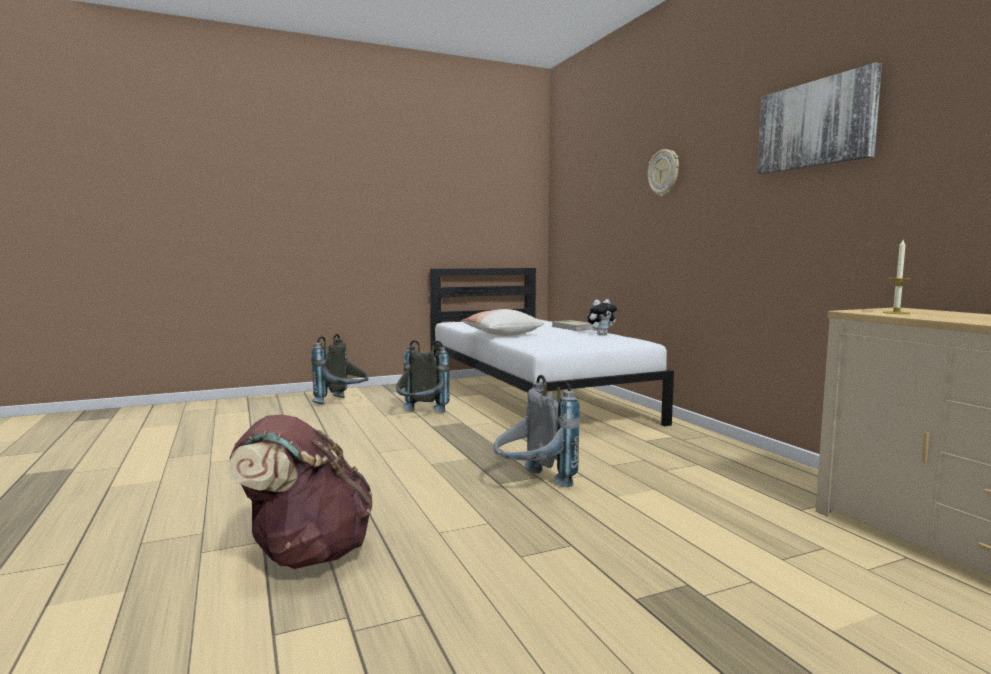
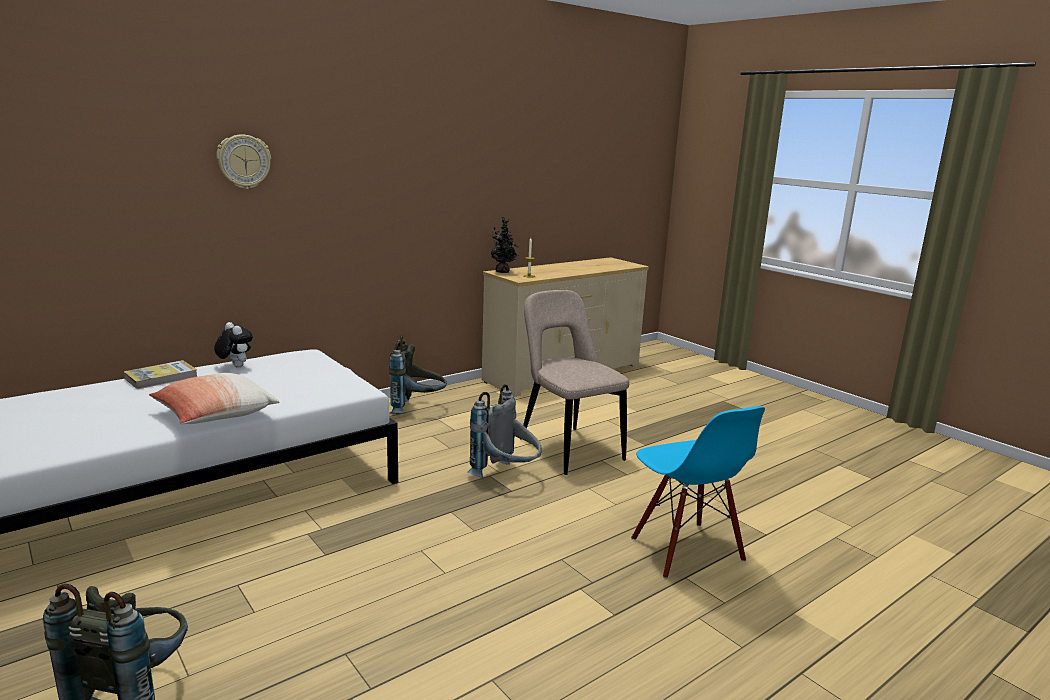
camera: 105 degrees left, 10 degrees up
brown backpack [228,414,373,569] -> blue chair [631,406,765,579]
grey backpack [396,340,449,413] -> grey backpack moved to [389,335,447,414]
picture [757,62,882,174] -> none
none -> potted plant [491,217,519,273]
none -> beige chair [523,290,629,475]

